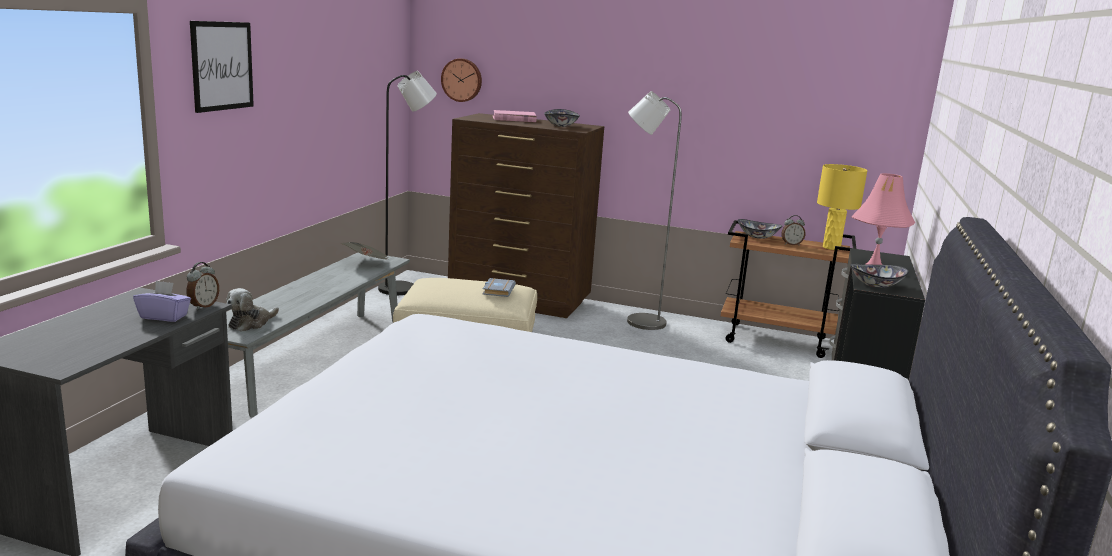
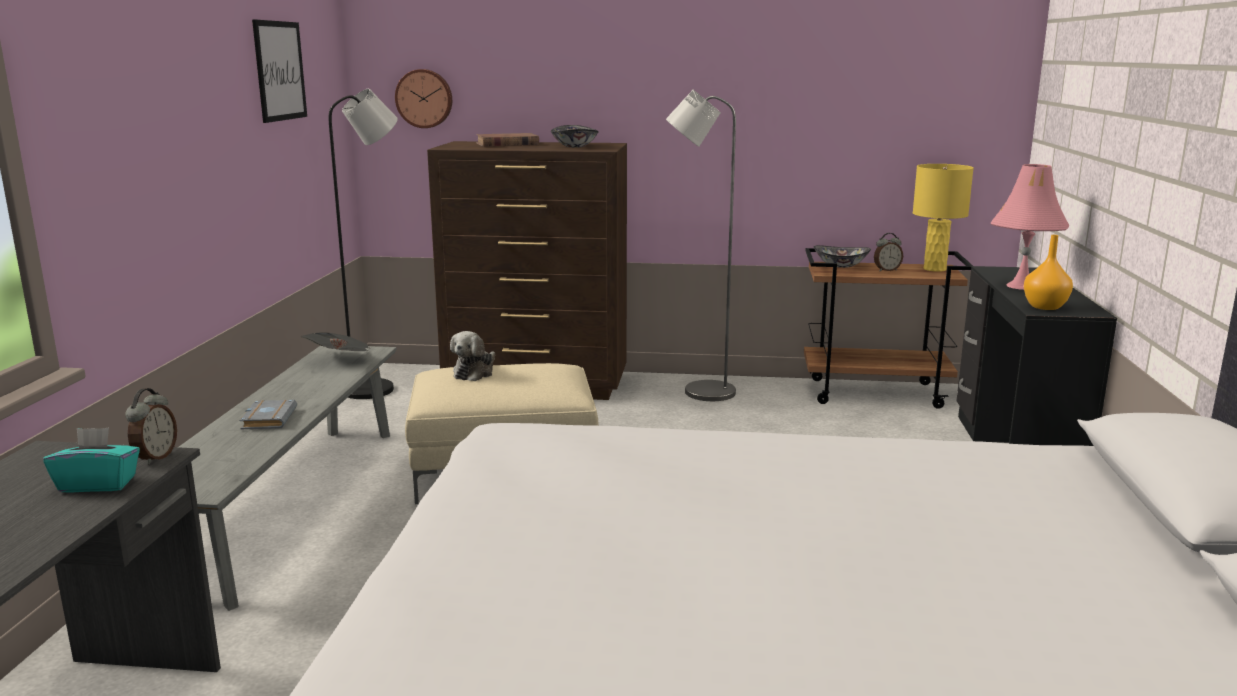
camera: 10 degrees left, 0 degrees up
purple tissue box [133,281,191,322] -> turquoise tissue box [43,428,140,493]
picture [190,21,254,113] -> picture moved to [252,19,307,123]
plush toy [226,288,279,332] -> plush toy moved to [450,331,495,381]
grey book [482,278,516,297] -> grey book moved to [239,400,297,429]
pink book [493,110,537,122] -> brown book [476,133,539,147]
bowl [850,264,909,288] -> orange vase [1024,235,1073,310]

